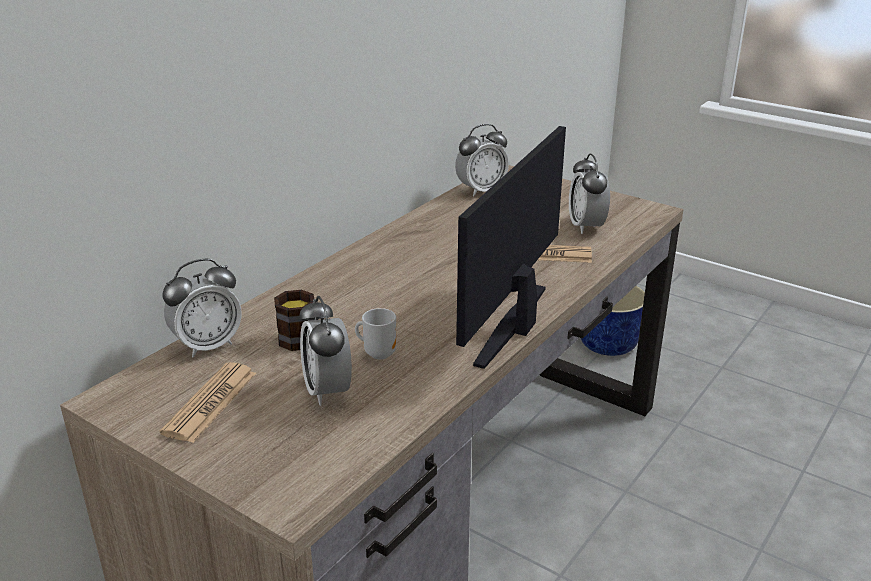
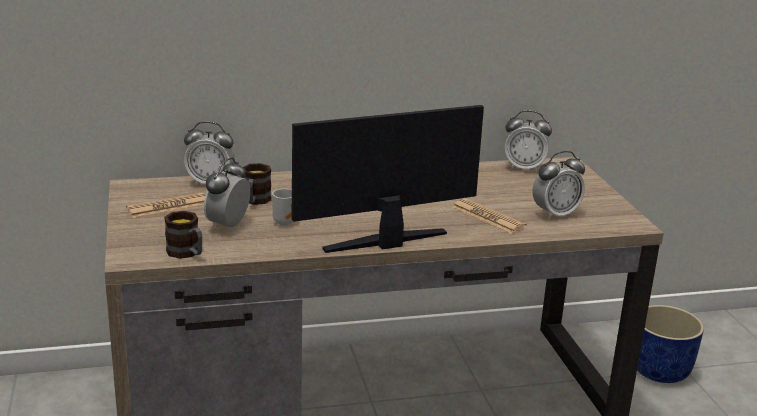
camera: 40 degrees right, 5 degrees down
alarm clock [569,154,610,234] -> alarm clock turned 150 degrees counterclockwise [532,151,585,220]
none -> mug [164,211,202,259]

